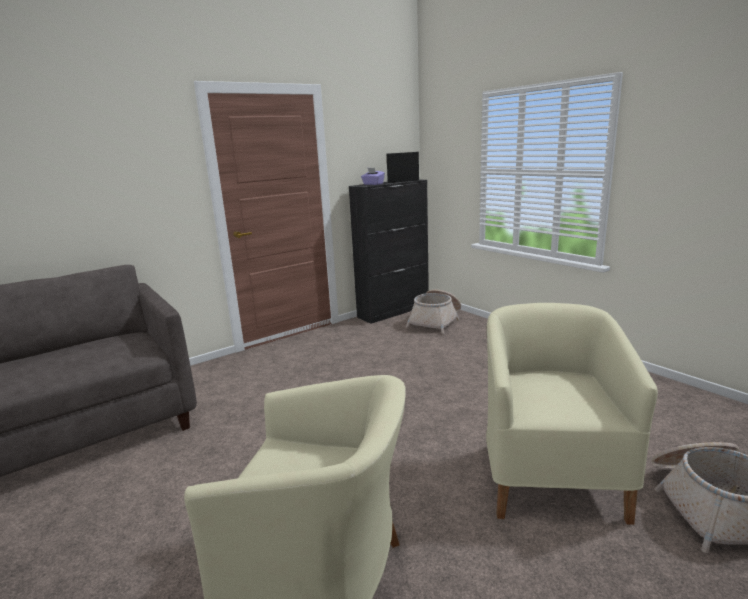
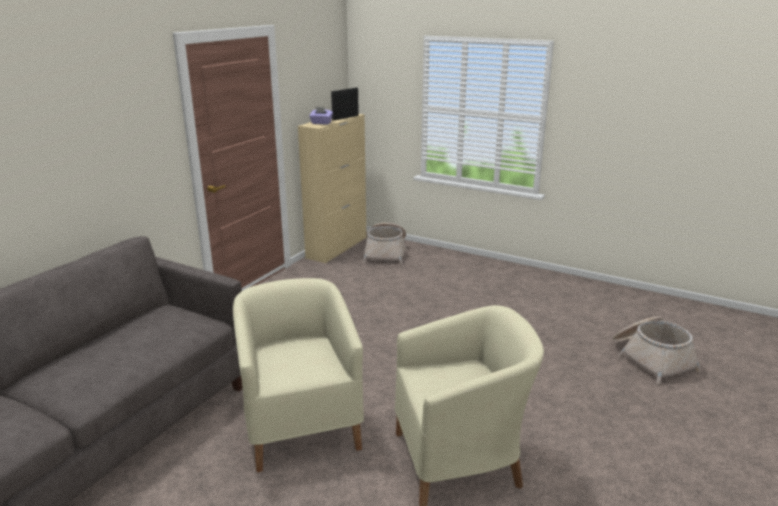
camera: 25 degrees left, 5 degrees up
black cabinet [349,179,429,324] -> beige cabinet [298,114,366,263]
beige armchair [486,303,658,525] -> beige armchair moved to [233,278,364,472]

